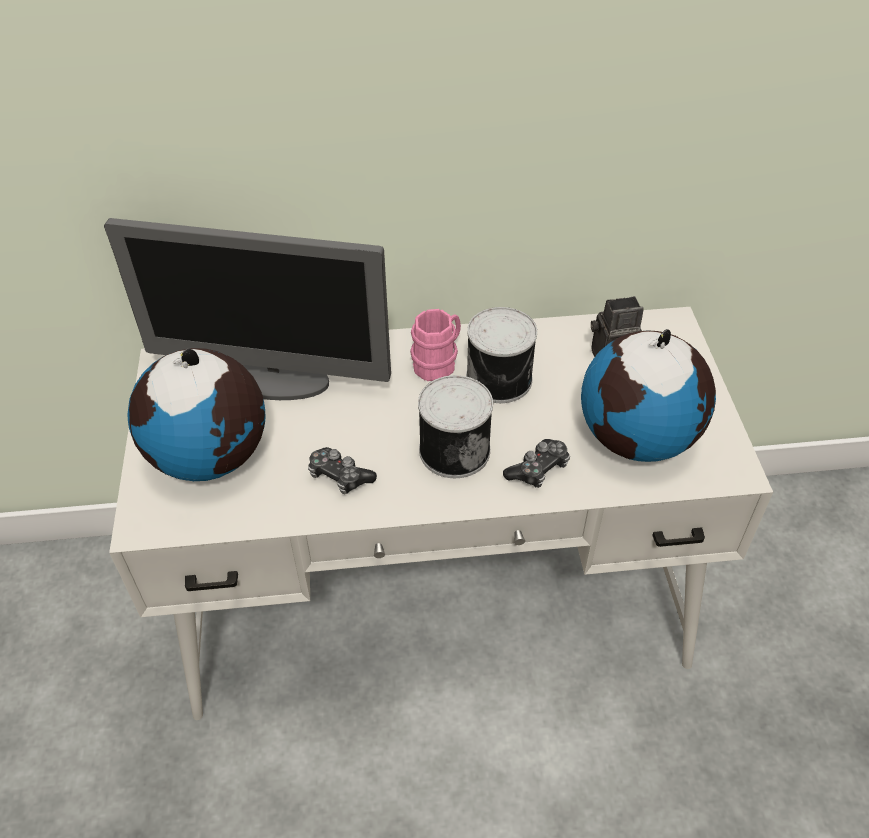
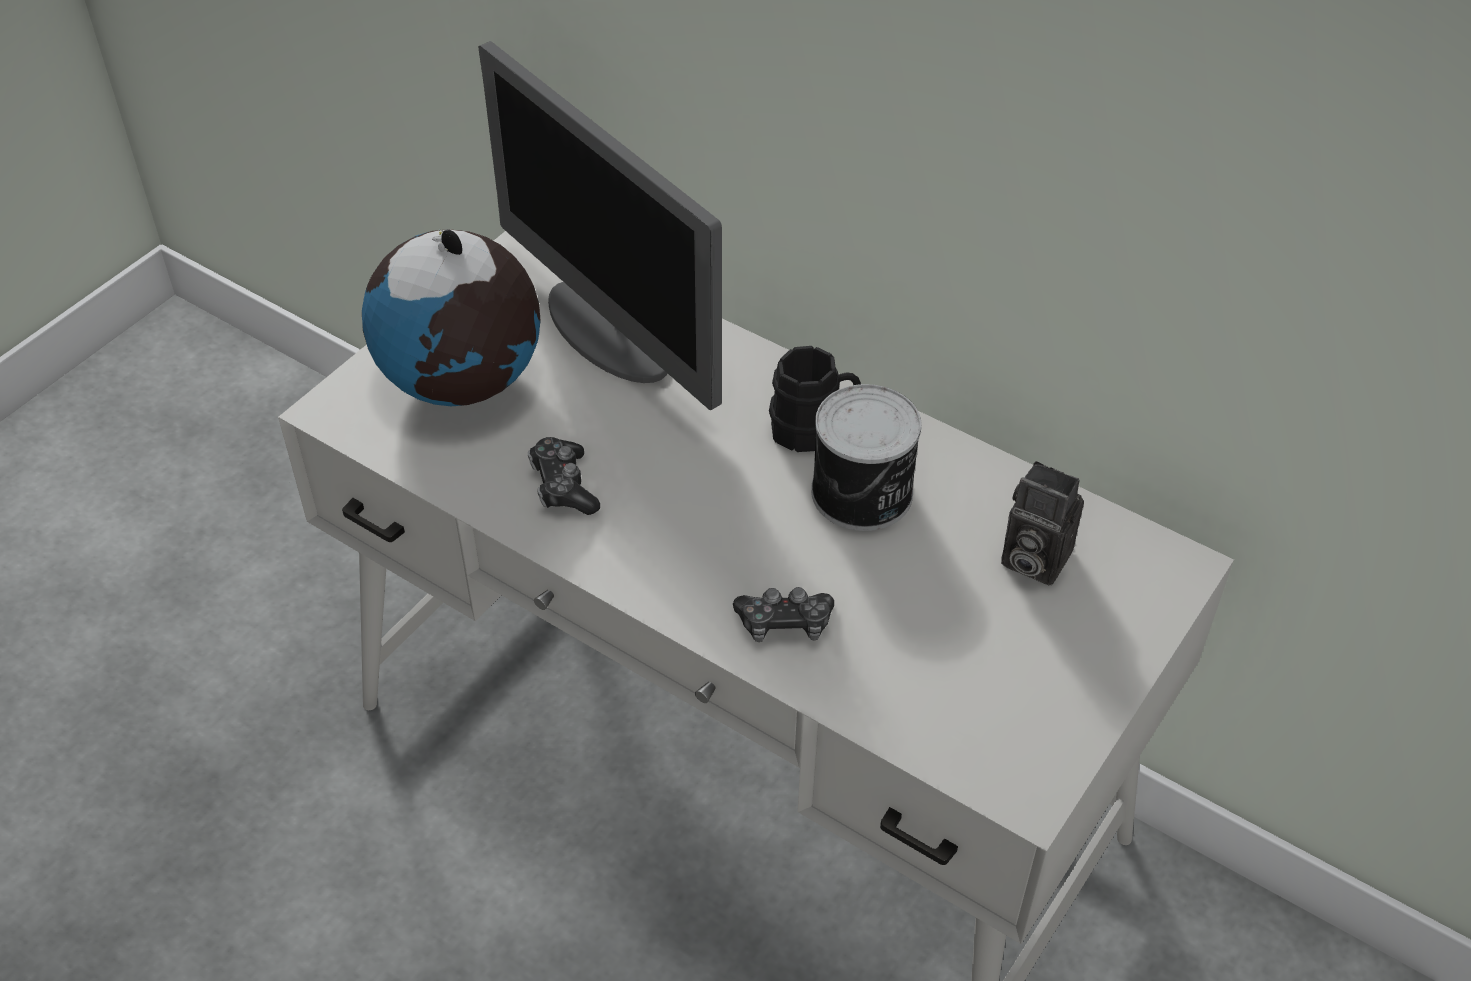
camera: 40 degrees right, 0 degrees up
pink mug [410,309,461,381] -> black mug [769,346,861,452]
can [418,375,493,478] -> none
globe [581,329,716,462] -> none

